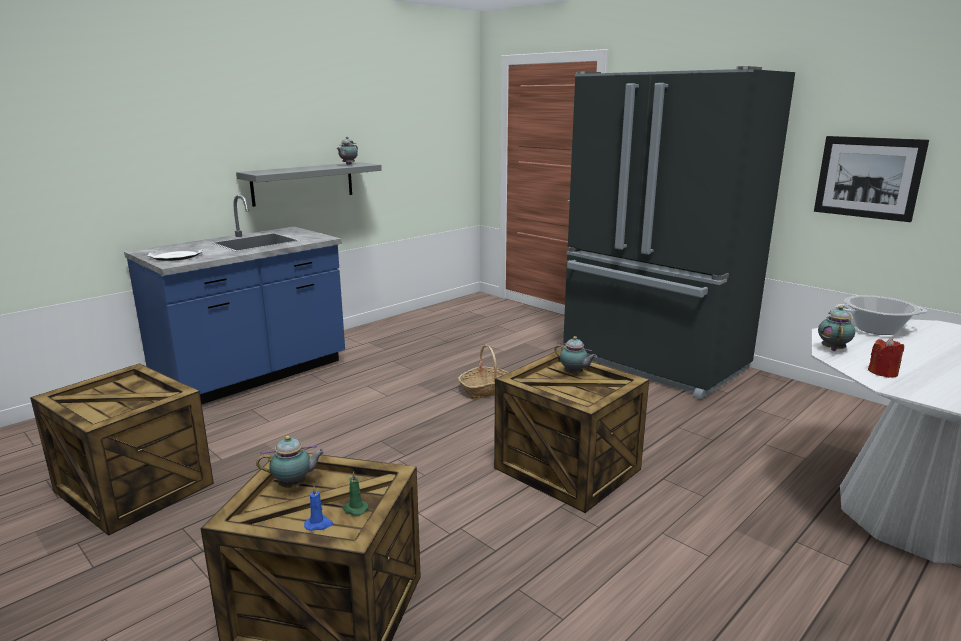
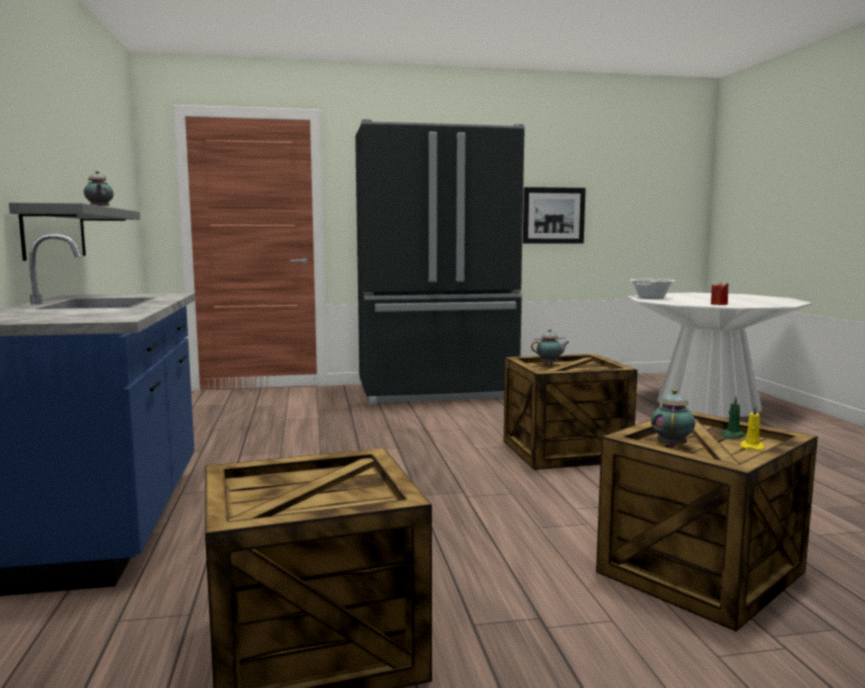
camera: 55 degrees left, 10 degrees down
plate [148,247,203,261] -> none
blue candle [304,486,333,531] -> yellow candle [740,405,764,450]
basket [458,345,509,399] -> none
teapot [818,306,855,351] -> none

